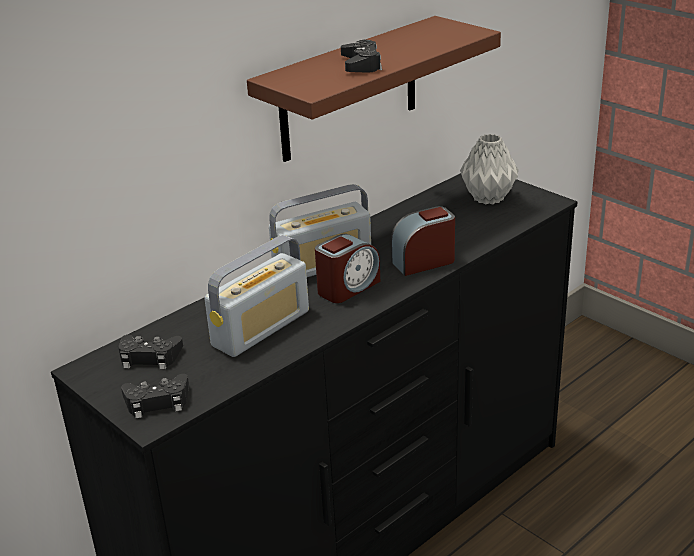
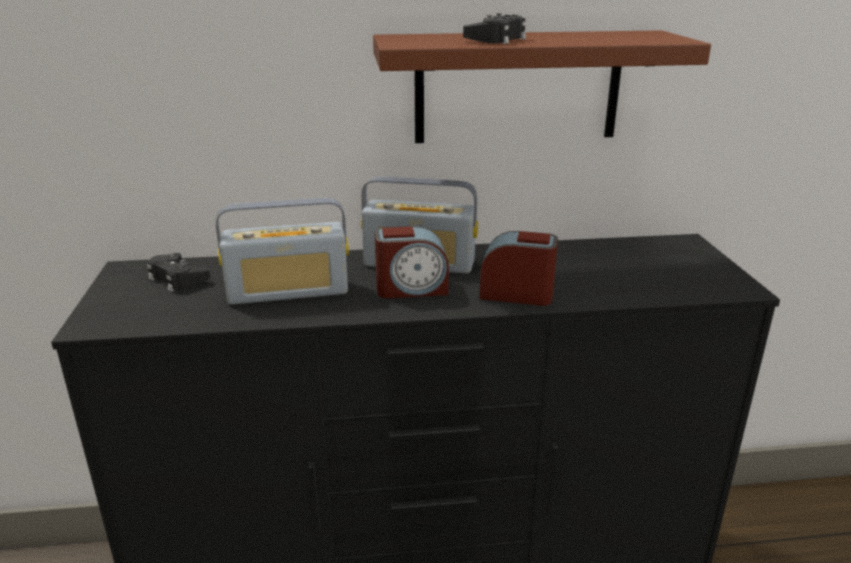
camera: 35 degrees right, 5 degrees down
black game controller [121,374,189,418] -> none
grey vase [460,134,519,205] -> none

